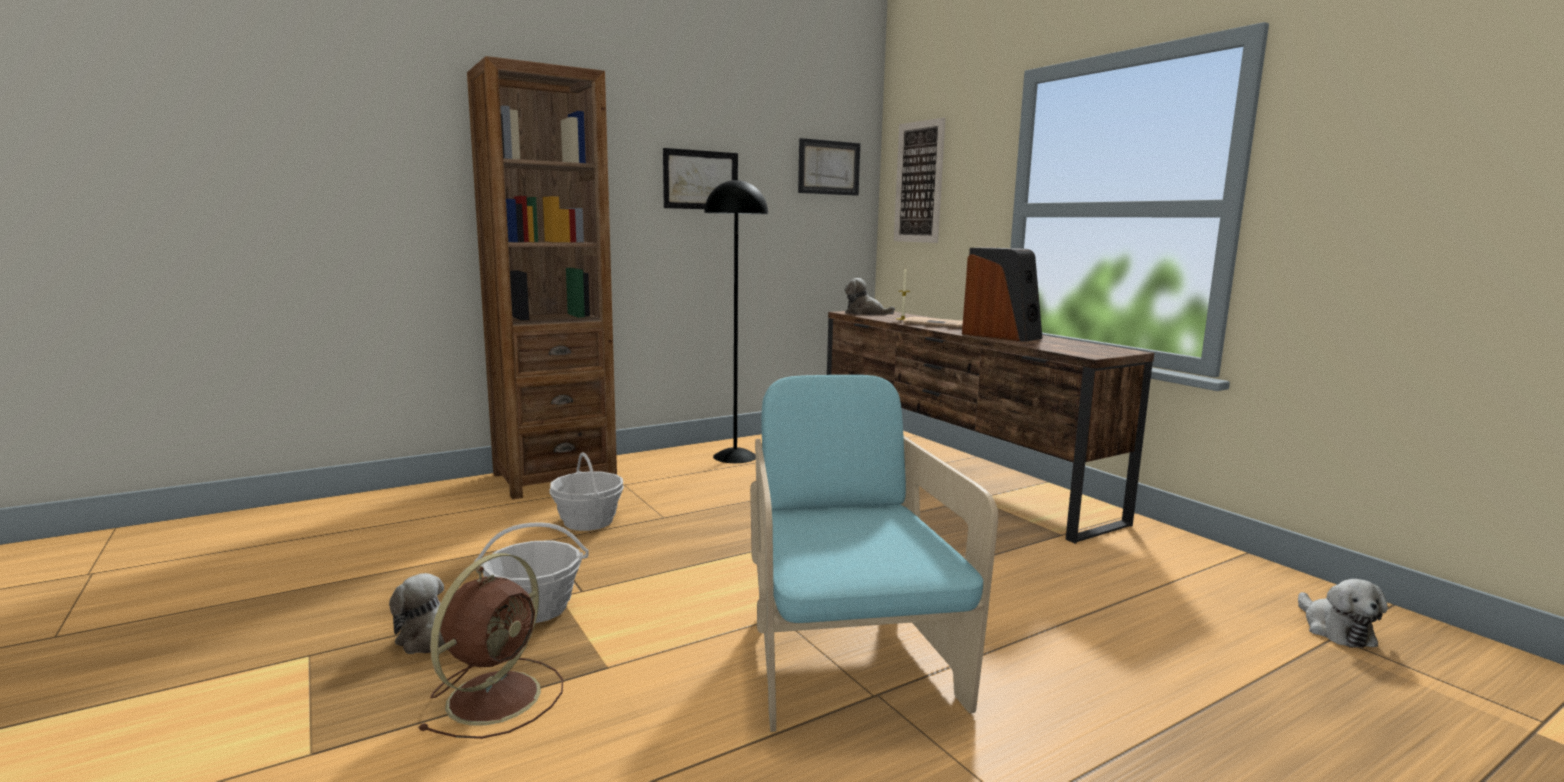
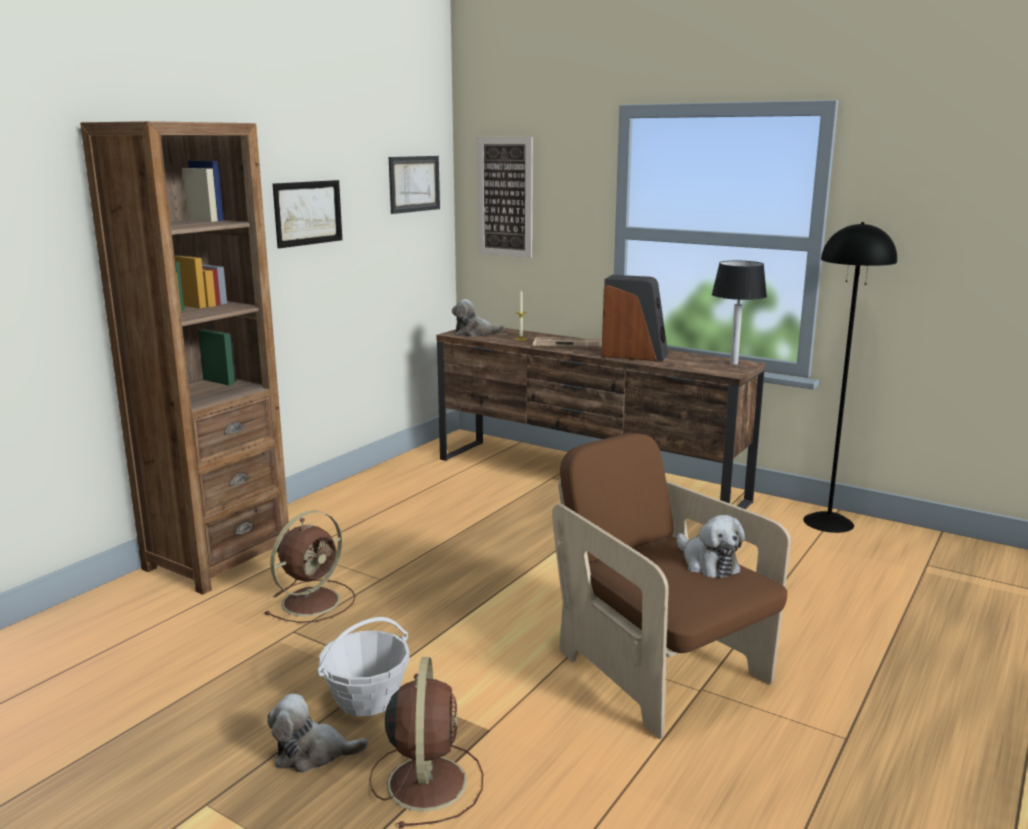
camera: 25 degrees left, 5 degrees up
basket [549,452,624,531] -> brown fan [264,510,356,623]
black floor lamp [704,178,768,463] -> black floor lamp moved to [803,222,897,533]
turquoise armchair [750,375,998,732] -> brown armchair [552,433,791,739]
plush toy [1298,579,1388,648] -> plush toy moved to [677,515,745,578]
none -> table lamp [712,261,767,365]

